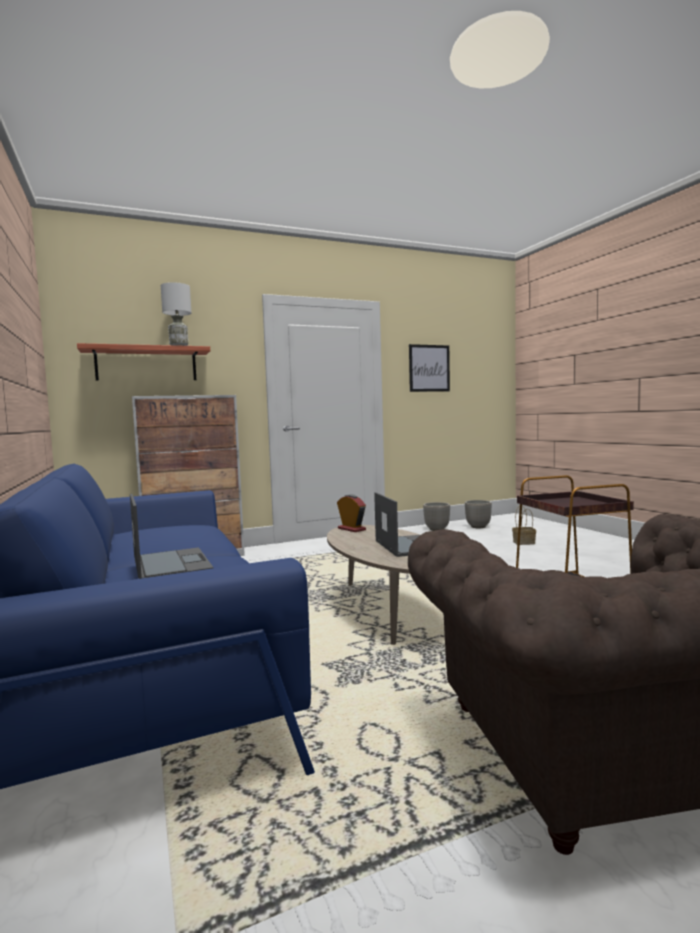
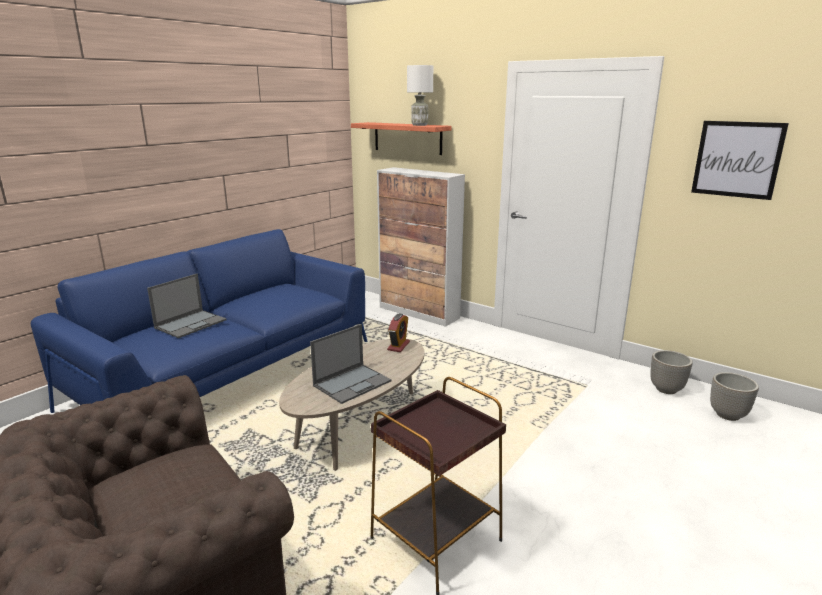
camera: 60 degrees right, 15 degrees up
basket [512,506,536,545] -> none

